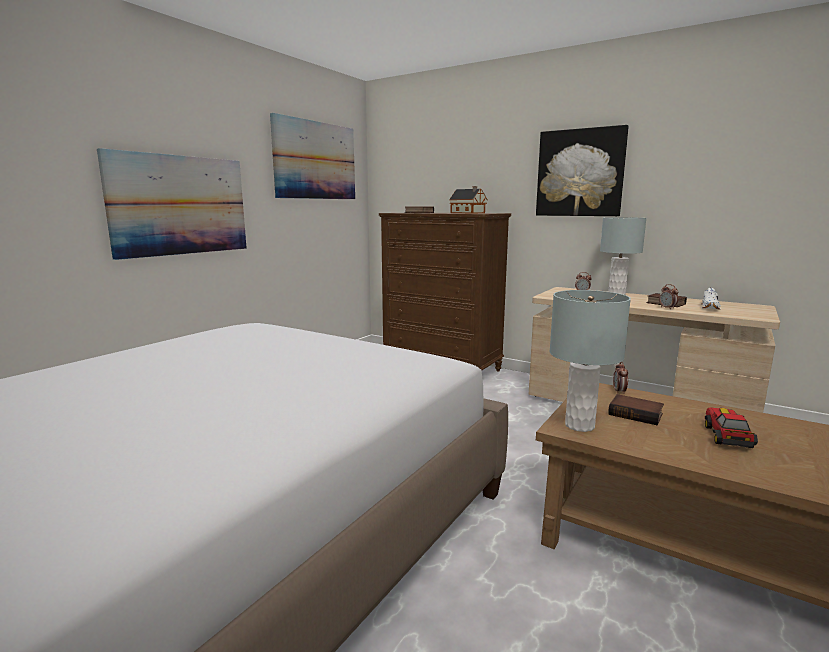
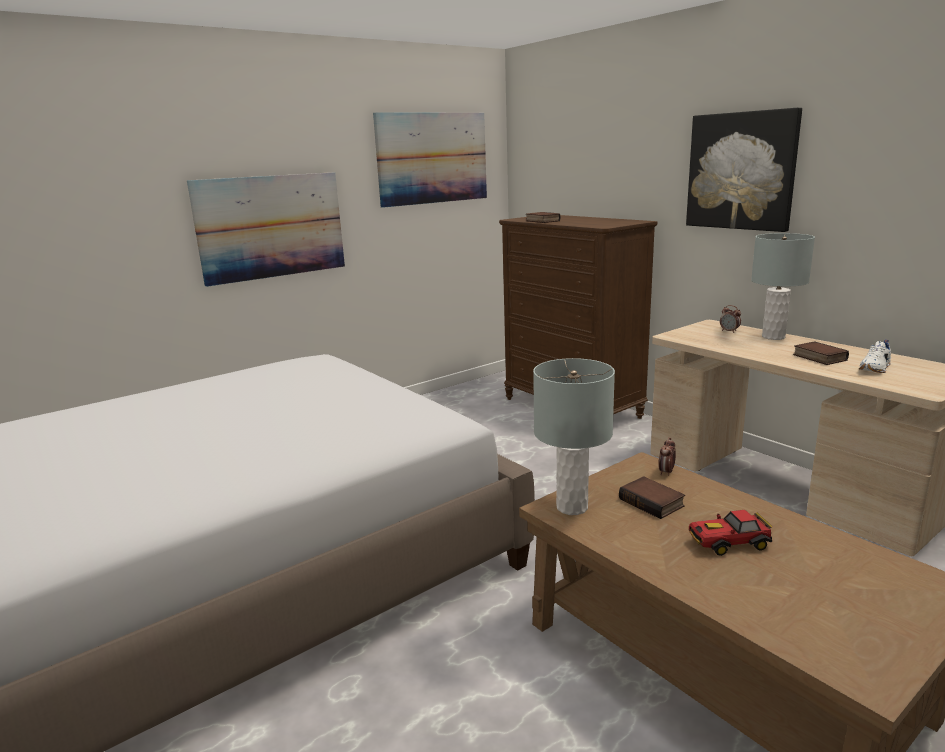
camera: 20 degrees right, 5 degrees up
toy house [449,186,488,213] -> none
alarm clock [659,284,679,310] -> none
toy car [705,408,758,448] -> toy car turned 135 degrees counterclockwise [689,510,773,556]

